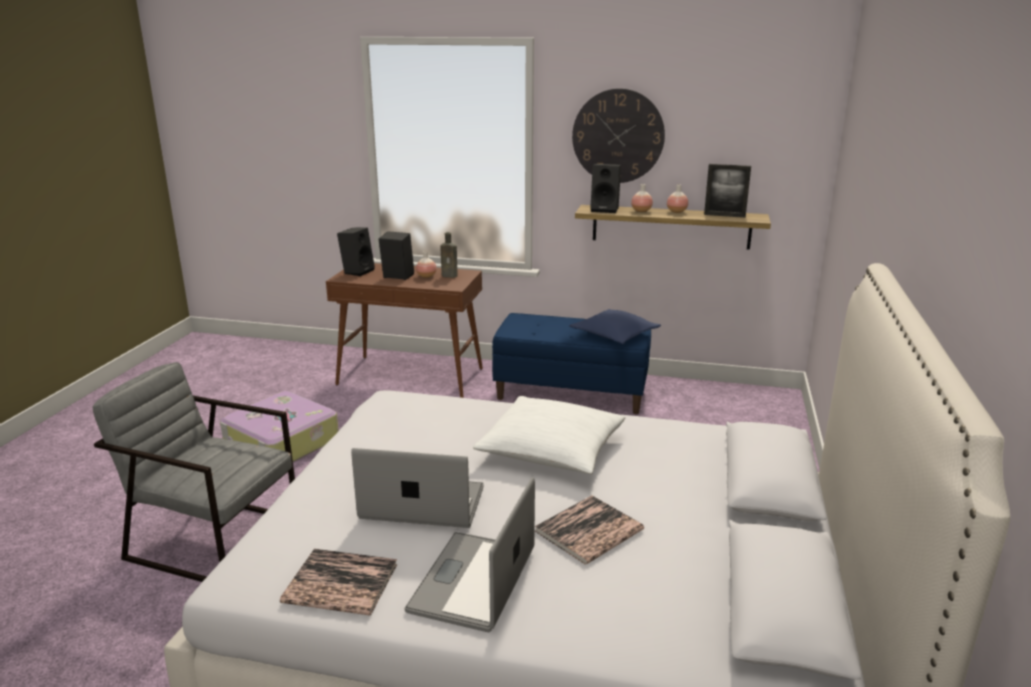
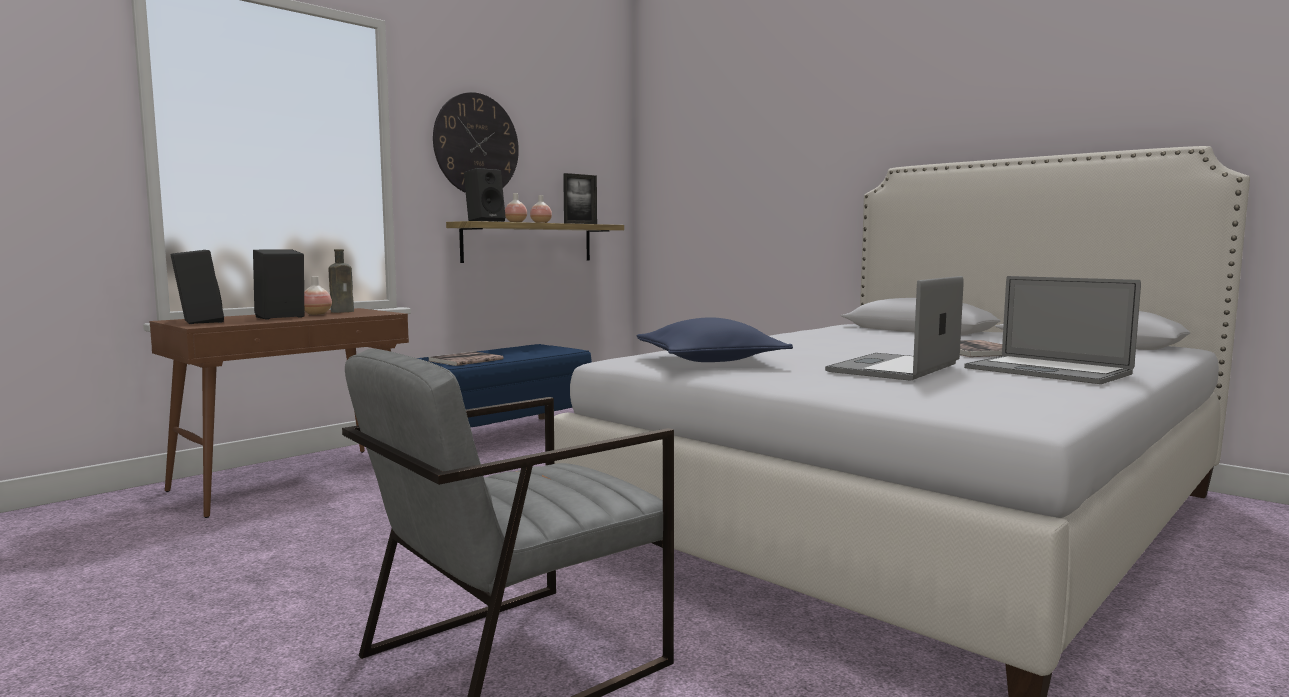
camera: 60 degrees left, 15 degrees down
suitcase [220,391,339,462] -> none
book [280,549,397,615] -> book moved to [429,351,503,366]
white pillow [473,396,625,474] -> none
blue pillow [570,309,661,344] -> blue pillow moved to [637,317,793,362]

